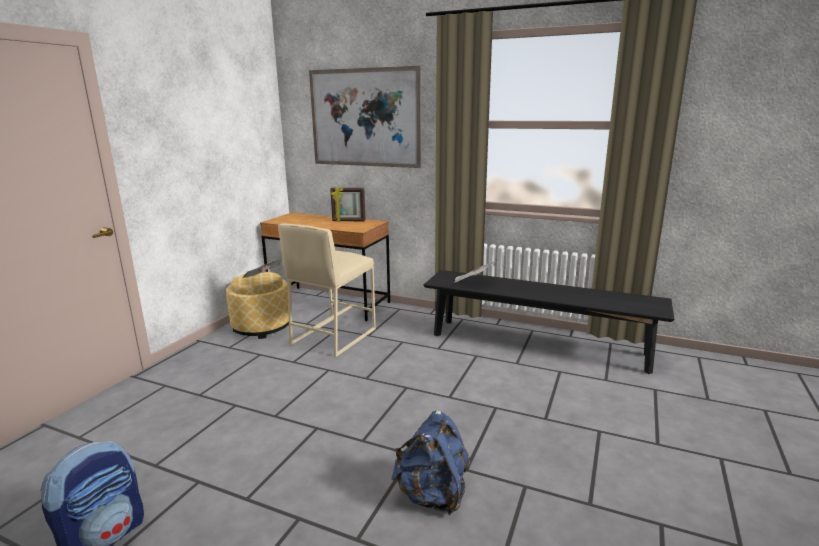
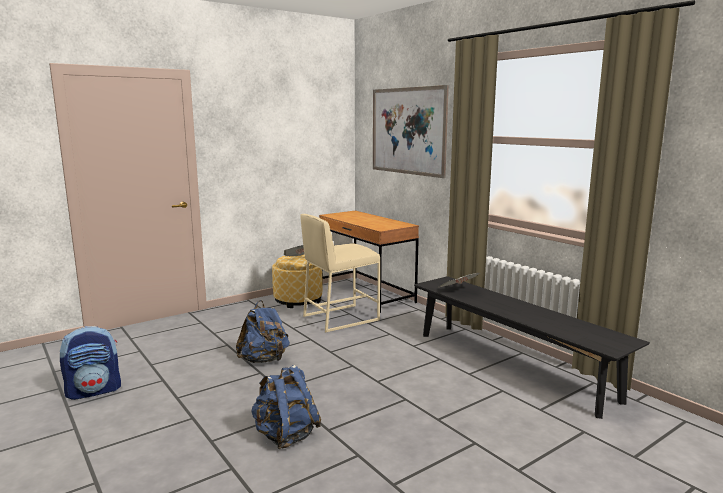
camera: 30 degrees right, 5 degrees down
picture frame [330,187,365,222] -> none
none -> blue backpack [236,300,290,363]

